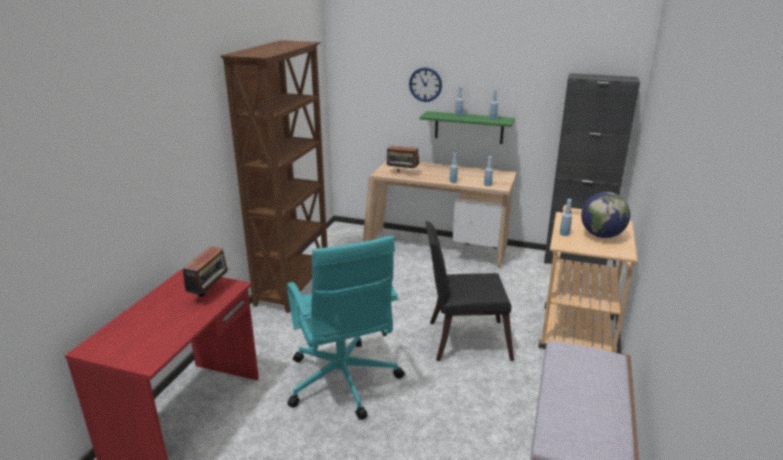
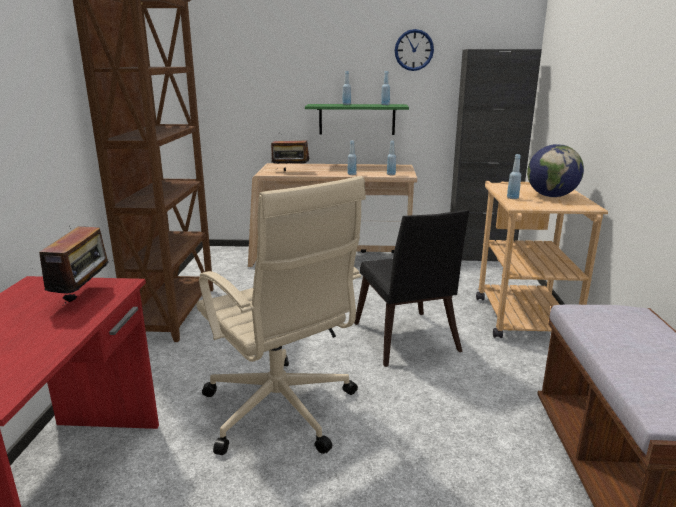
camera: 15 degrees left, 5 degrees down
turquoise office chair [287,235,405,420] -> beige office chair [197,176,366,455]
wall clock [409,67,442,102] -> wall clock moved to [395,29,434,71]
black chair [425,221,514,361] -> black chair turned 90 degrees counterclockwise [354,210,469,367]

